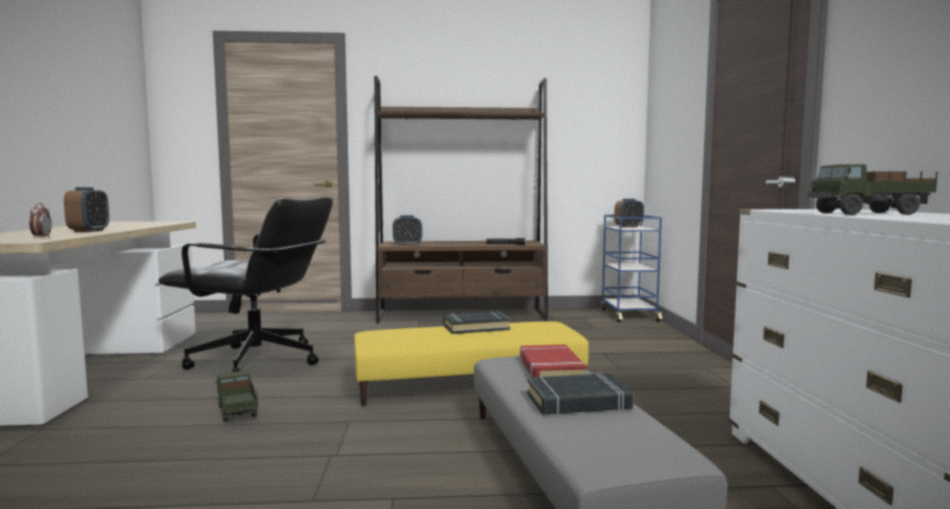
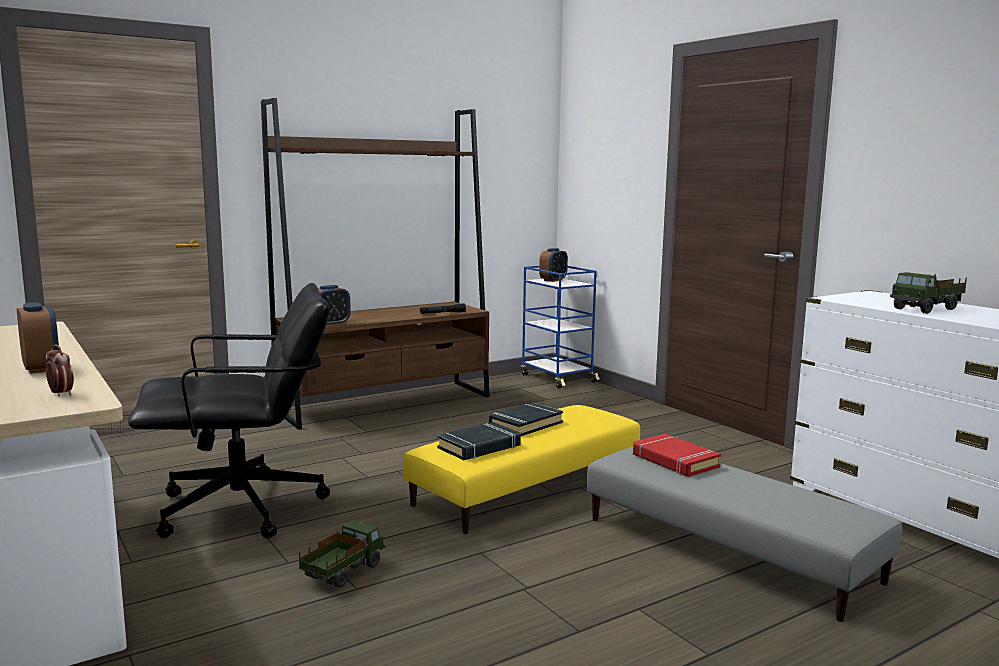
camera: 30 degrees left, 5 degrees up
toy truck [215,371,258,422] -> toy truck turned 90 degrees clockwise [299,520,385,588]
black book [527,373,633,415] -> black book moved to [437,422,521,460]

